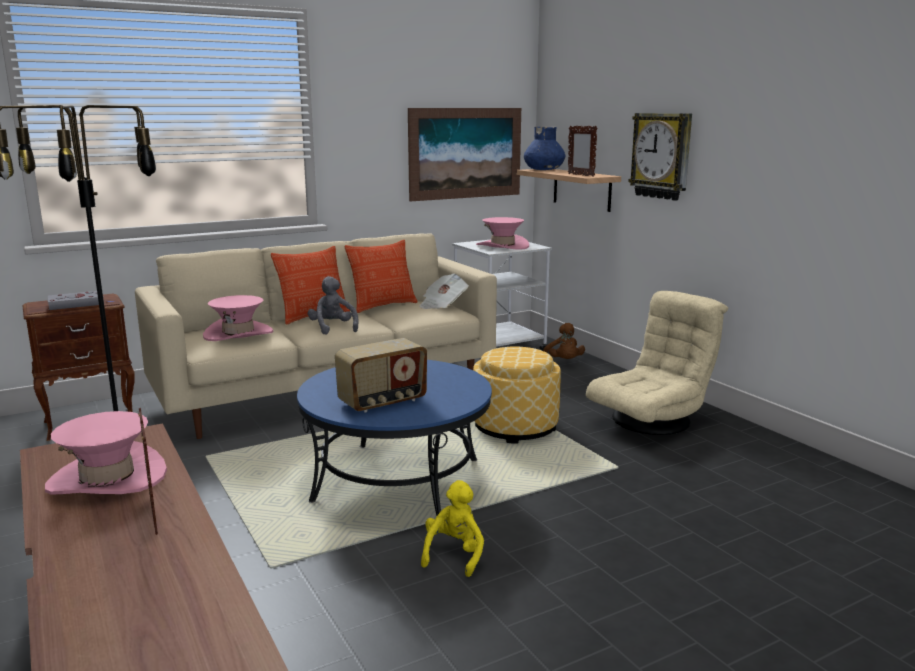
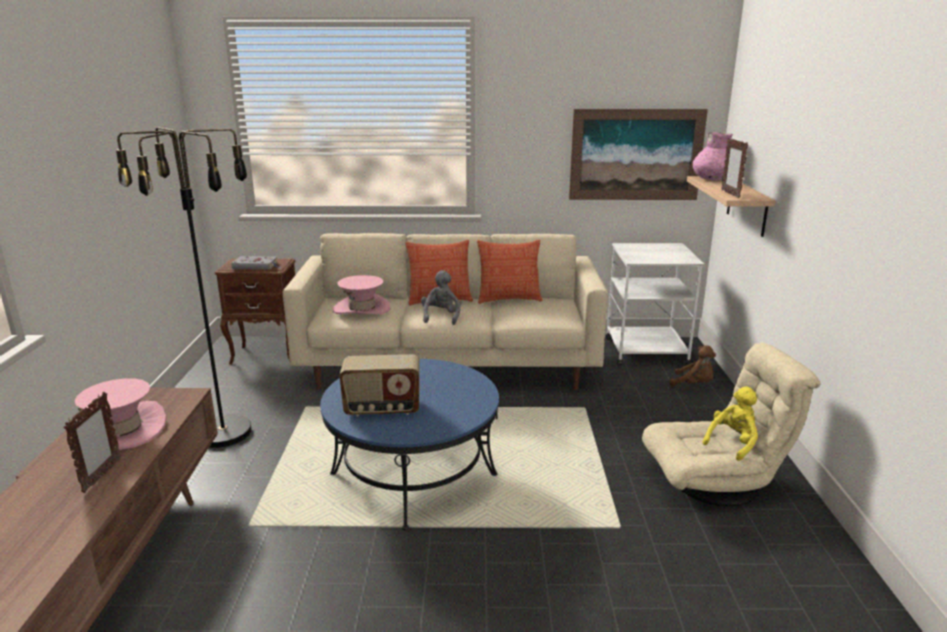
camera: 30 degrees right, 5 degrees up
newspaper [419,273,469,309] -> none
yellow plush toy [421,480,484,577] -> yellow plush toy moved to [702,386,758,461]
ottoman [473,346,561,444] -> none
pink hat [476,217,529,250] -> none
blue vase [524,127,565,170] -> pink vase [693,132,733,180]
brown plush toy [543,323,585,359] -> brown plush toy turned 75 degrees counterclockwise [670,345,716,387]
wall clock [628,113,692,201] -> none

